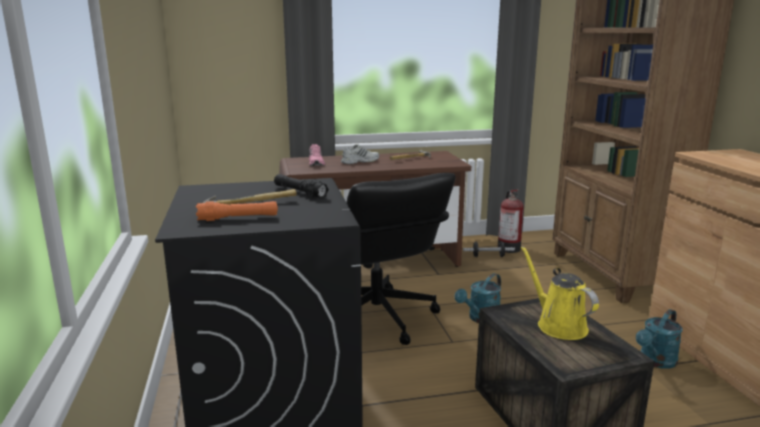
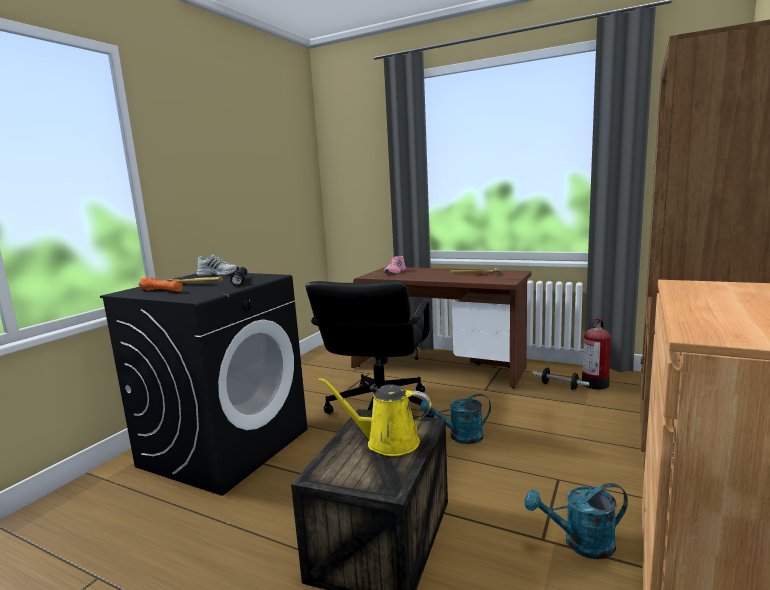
camera: 40 degrees right, 5 degrees down
white shoe [341,144,379,164] -> white shoe moved to [196,255,239,276]
yellow watering can [521,246,599,340] -> yellow watering can turned 90 degrees counterclockwise [318,378,431,456]

